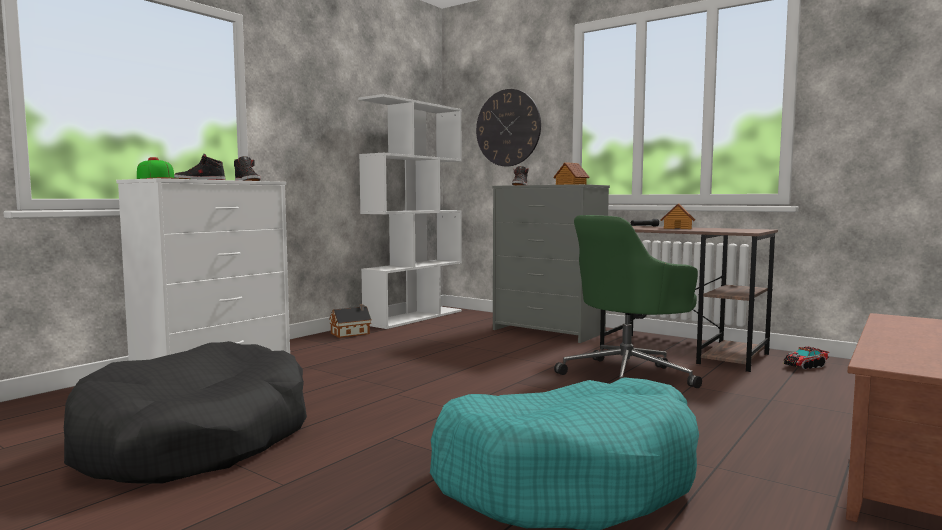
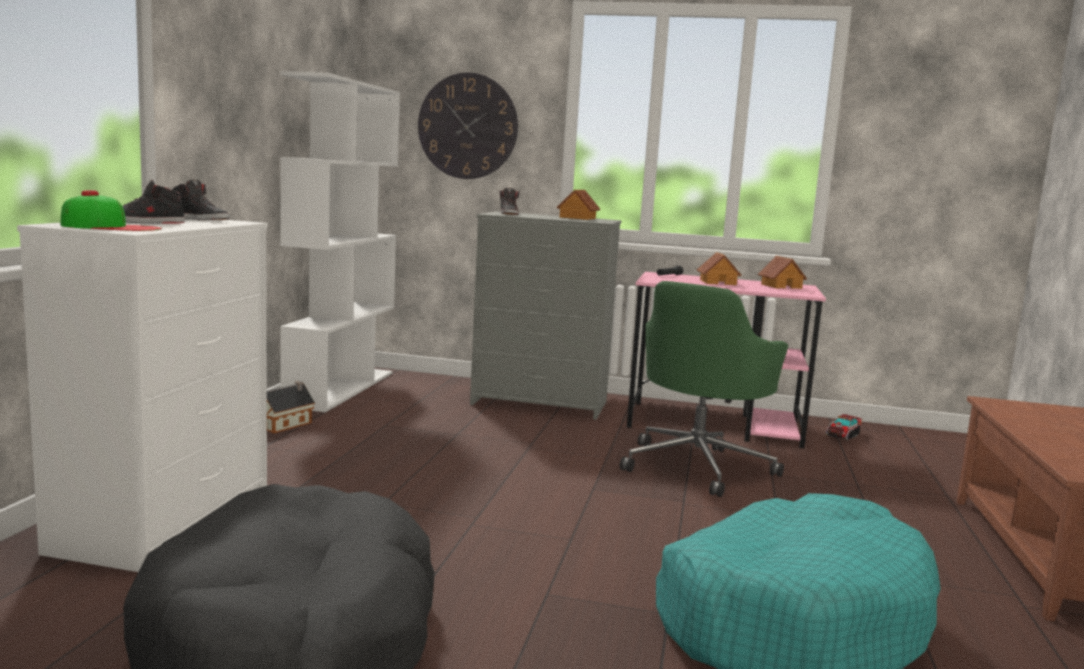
camera: 25 degrees left, 5 degrees up
brown desk [600,226,778,372] -> pink desk [627,272,826,448]
none -> toy house [758,256,807,289]

